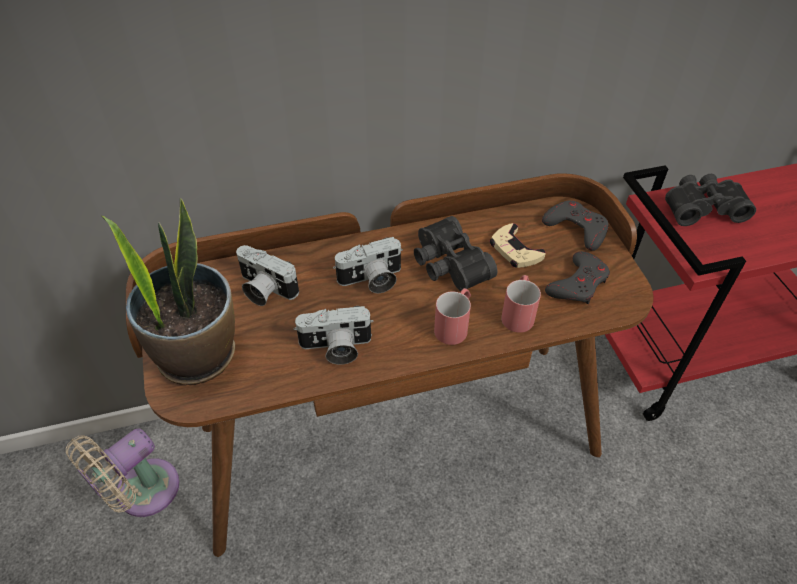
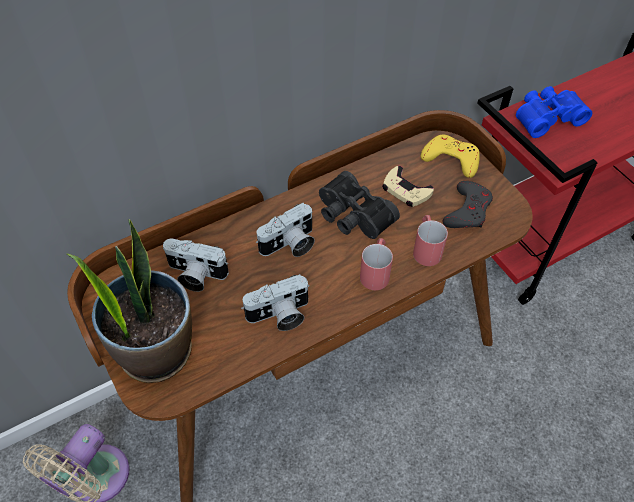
camera: 15 degrees left, 5 degrees up
grey game controller [542,200,609,251] -> yellow game controller [421,135,480,178]
black binoculars [665,173,756,226] -> blue binoculars [516,86,592,138]

